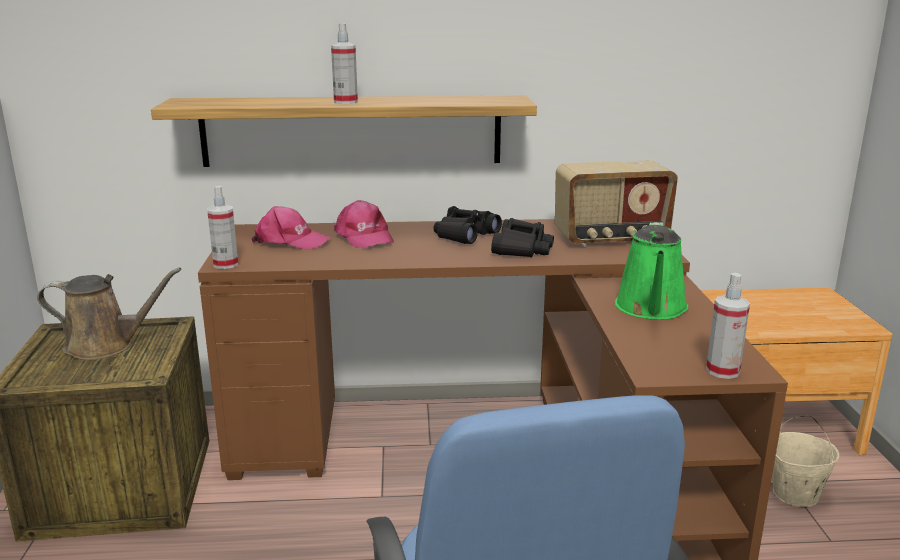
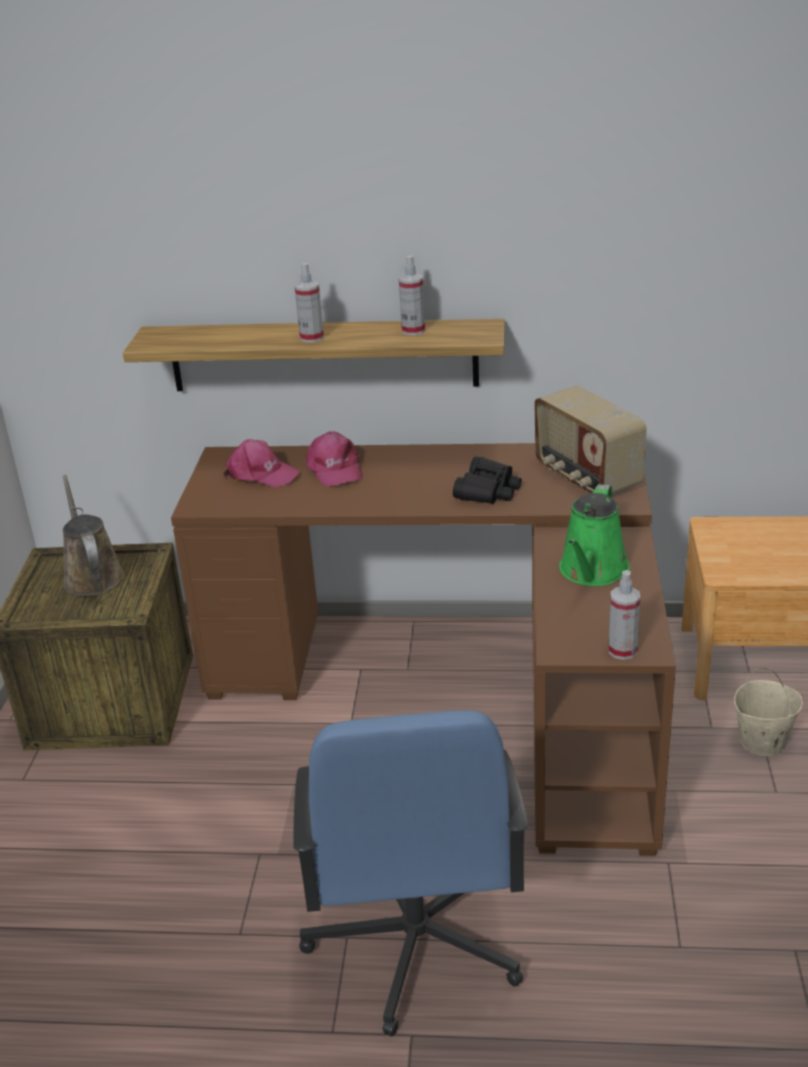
camera: 10 degrees right, 10 degrees up
brown watering can [37,267,182,360] -> brown watering can turned 120 degrees counterclockwise [62,475,124,596]
spray bottle [207,186,238,269] -> spray bottle moved to [399,255,425,335]
black binoculars [434,206,502,244] -> none
radio [555,160,678,247] -> radio turned 60 degrees clockwise [535,386,647,494]

